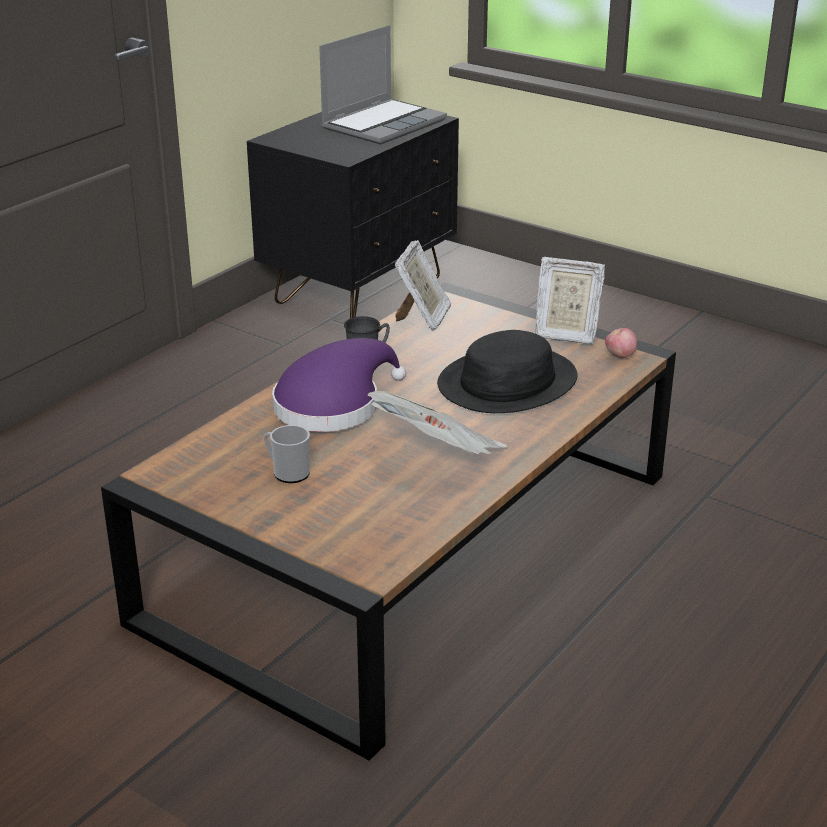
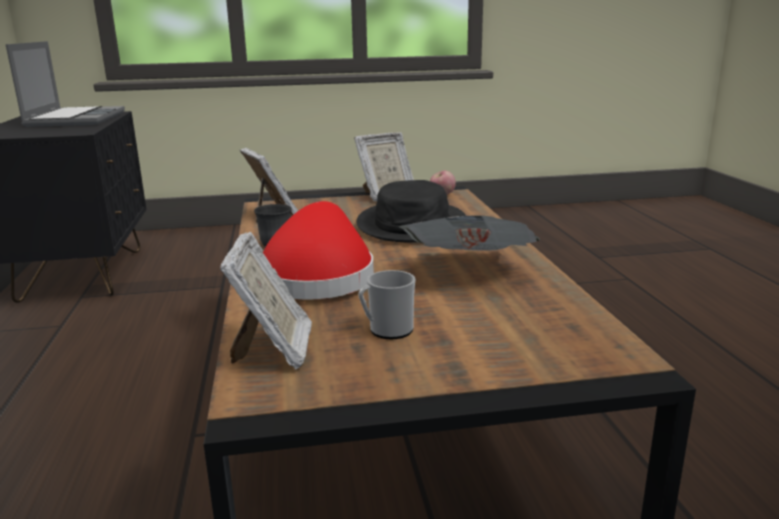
camera: 45 degrees left, 10 degrees down
purple hat [272,338,406,432] -> red hat [263,201,374,300]
none -> picture frame [220,231,312,370]

